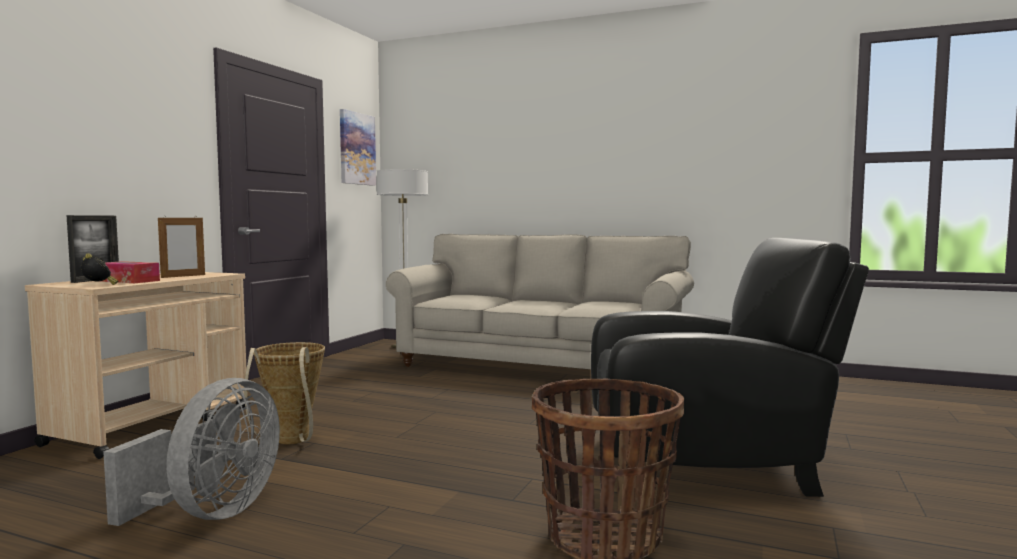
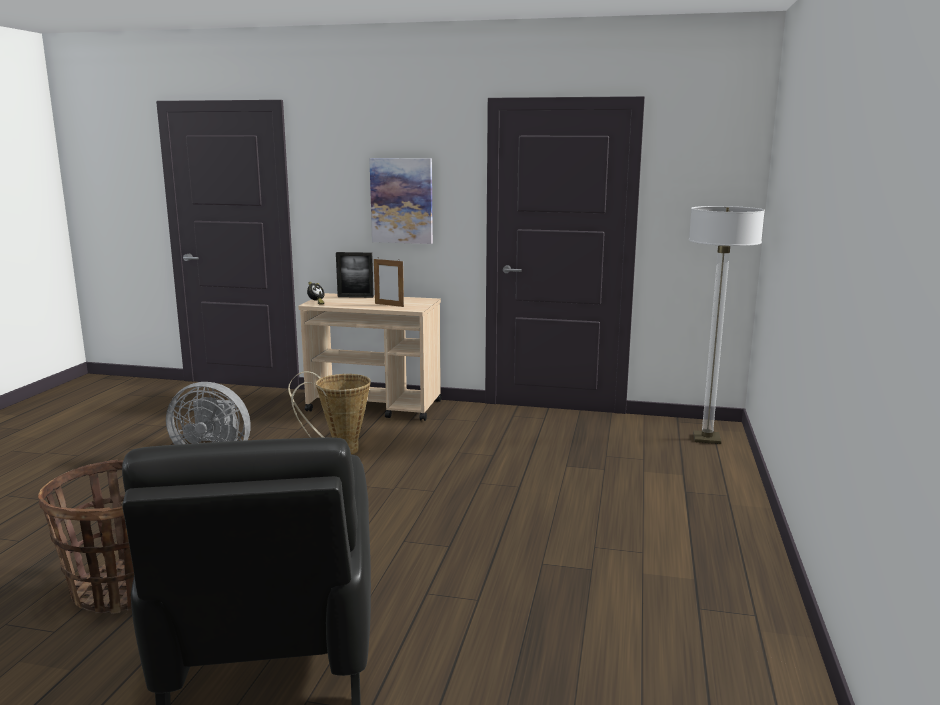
camera: 80 degrees right, 10 degrees up
tissue box [98,261,160,283] -> none
picture [340,109,376,186] -> picture moved to [369,158,433,244]
beige sofa [386,234,694,369] -> none

